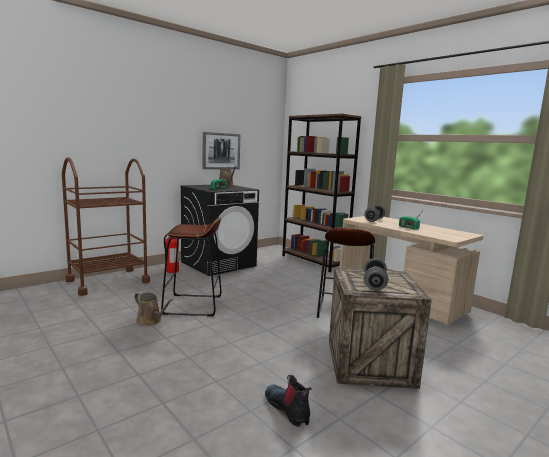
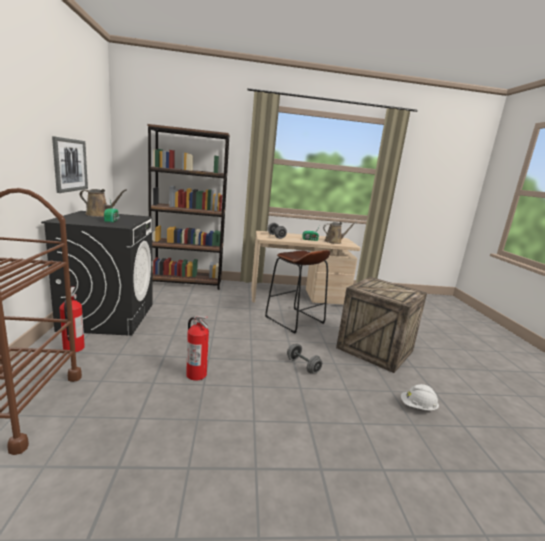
camera: 55 degrees left, 5 degrees up
brown watering can [134,292,174,326] -> brown watering can moved to [323,221,358,244]
brown stool [161,216,222,316] -> fire extinguisher [186,316,209,381]
boot [265,375,312,427] -> white hard hat [401,384,439,410]
grey dumbbell [364,258,388,290] -> grey dumbbell moved to [287,344,322,374]

